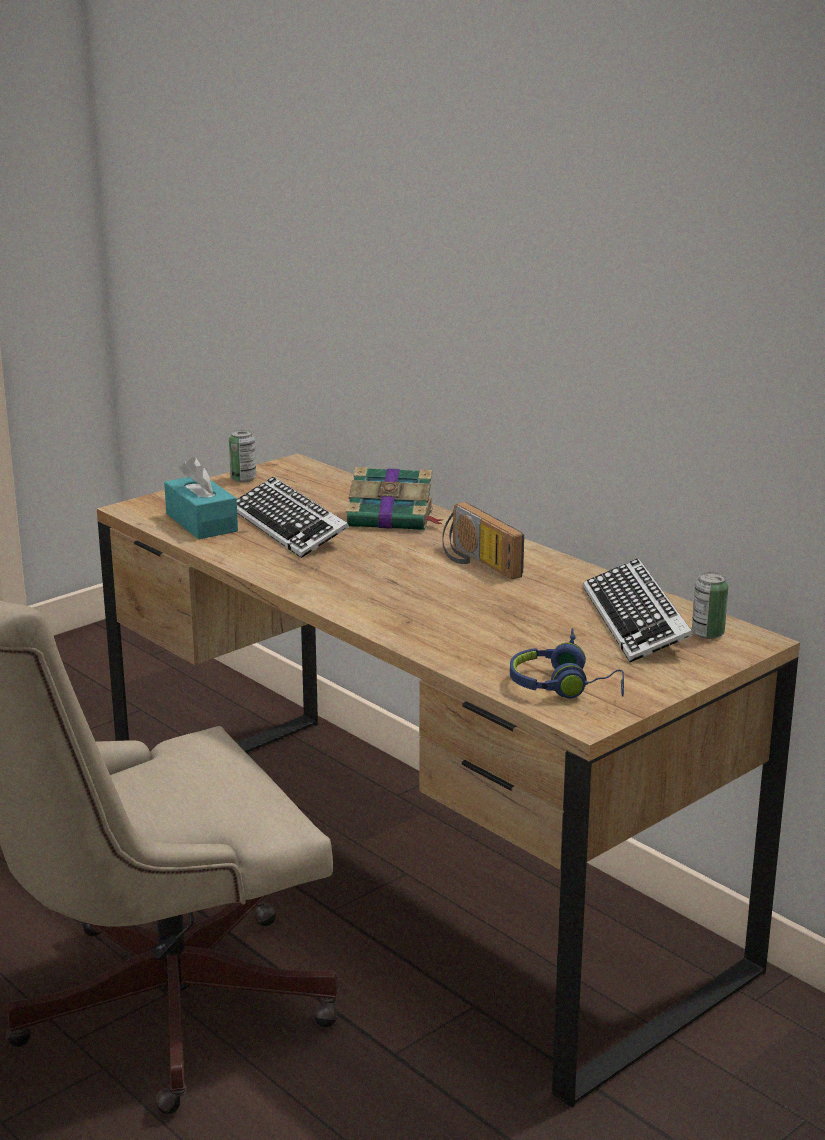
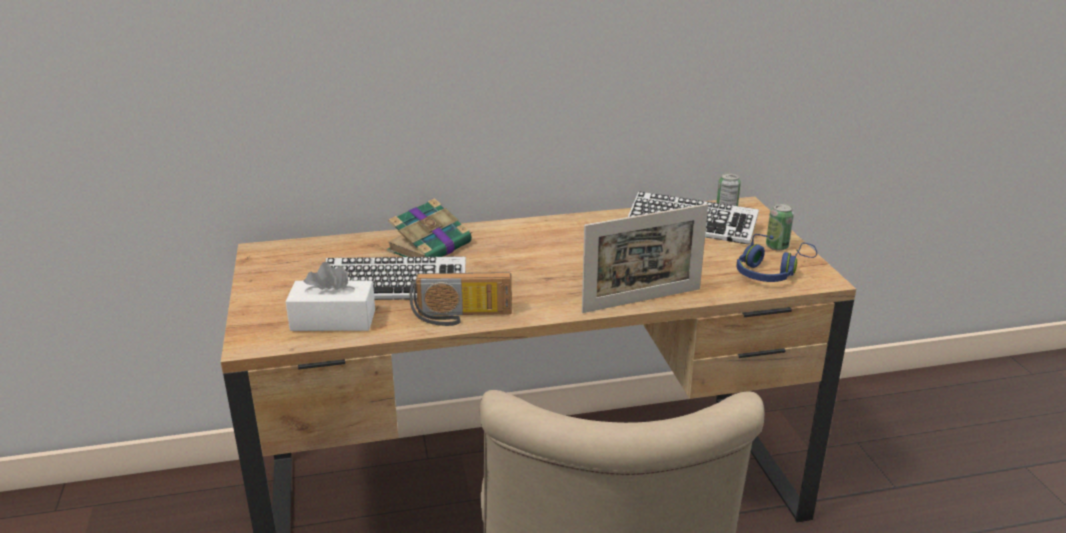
camera: 60 degrees left, 5 degrees up
turquoise tissue box [164,457,238,539] -> white tissue box [286,262,375,331]
can [229,430,256,483] -> can moved to [766,203,794,251]
radio [442,502,524,580] -> radio moved to [410,272,512,326]
none -> picture frame [582,204,708,313]

